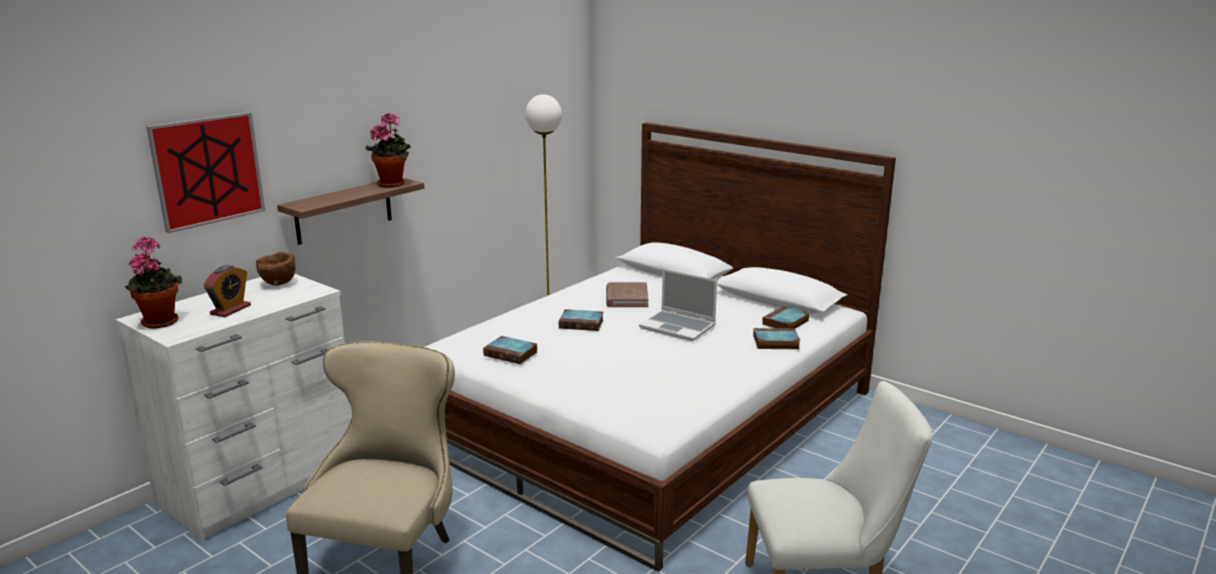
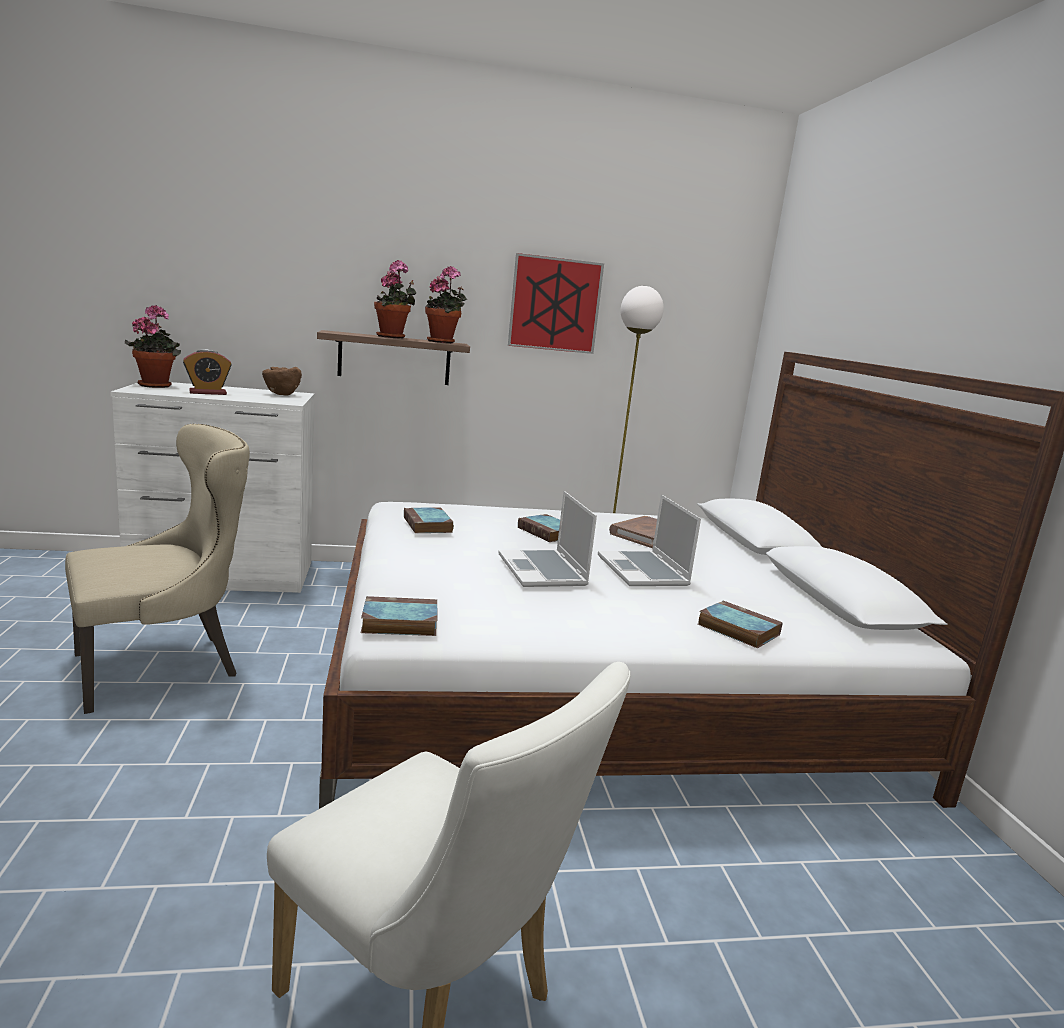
camera: 40 degrees right, 5 degrees down
picture [146,112,265,233] -> picture moved to [508,253,604,354]
book [762,306,809,329] -> book moved to [361,596,437,636]
none -> potted plant [374,260,416,338]
none -> laptop [498,491,597,587]

